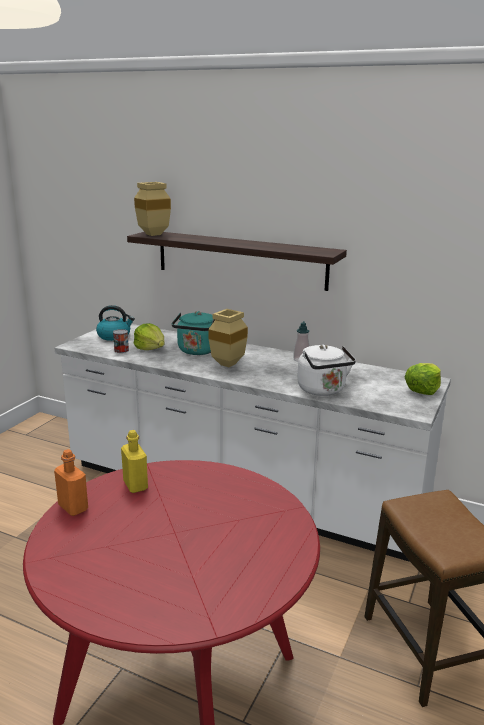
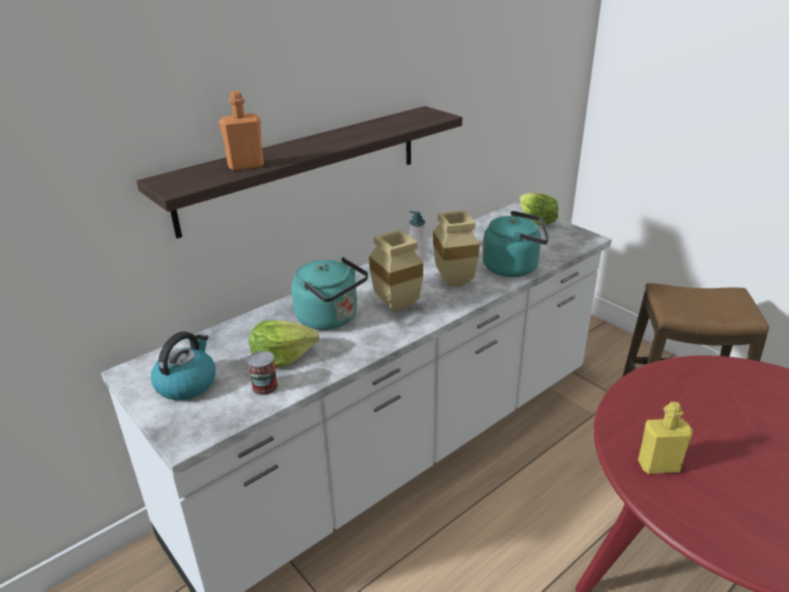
camera: 65 degrees left, 10 degrees up
orange bottle [54,449,88,516] -> orange bottle moved to [219,91,264,171]
beige vase [134,182,171,236] -> beige vase moved to [433,210,479,287]
white kettle [297,345,356,396] -> turquoise kettle [482,211,549,277]

